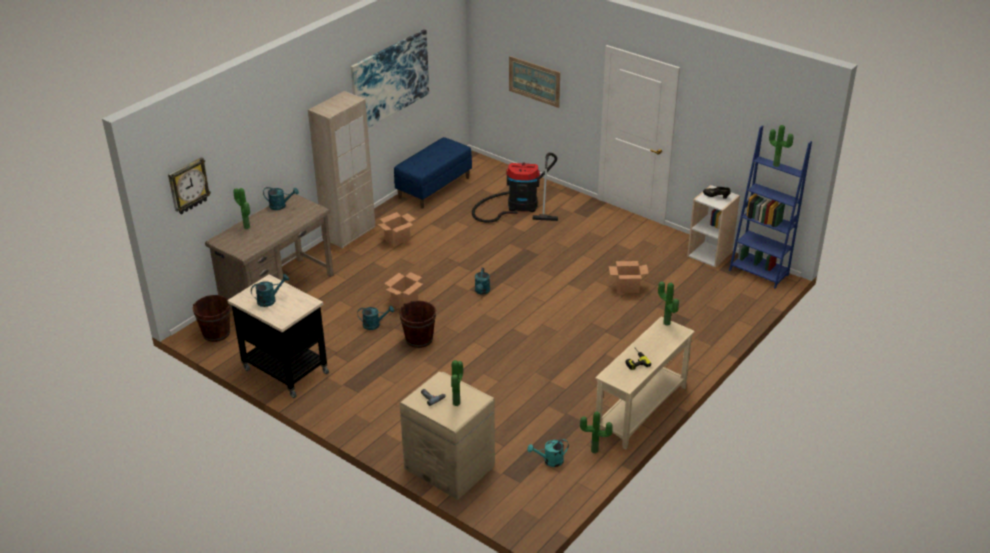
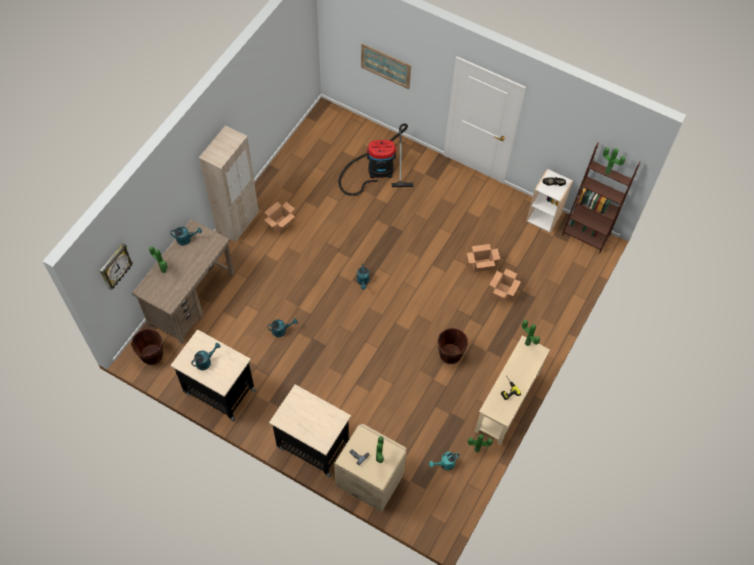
camera: 10 degrees left, 25 degrees up
picture [351,29,429,128] -> none
cardboard box [384,272,423,309] -> cardboard box moved to [489,269,521,302]
blue bench [394,137,472,208] -> none
brown bucket [399,301,436,348] -> brown bucket moved to [438,328,468,364]
blue bookcase [729,125,812,289] -> brown bookcase [561,143,640,254]
none -> black cart [269,385,351,477]

